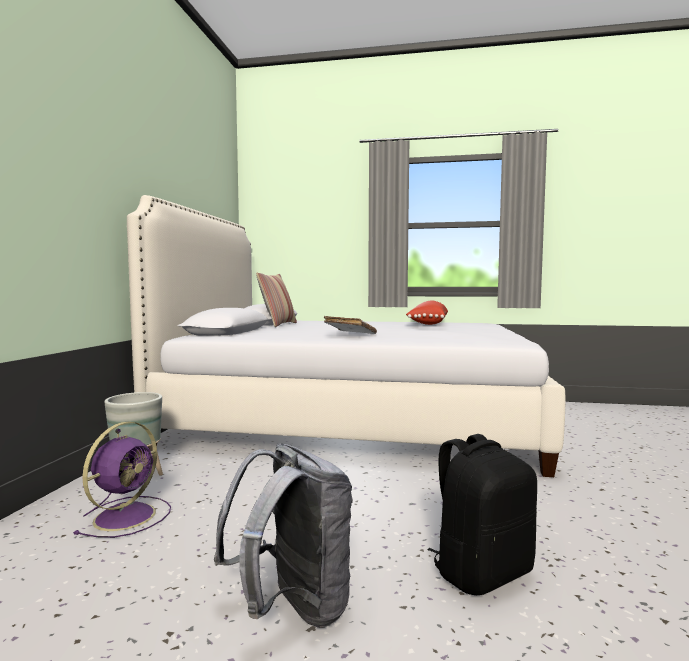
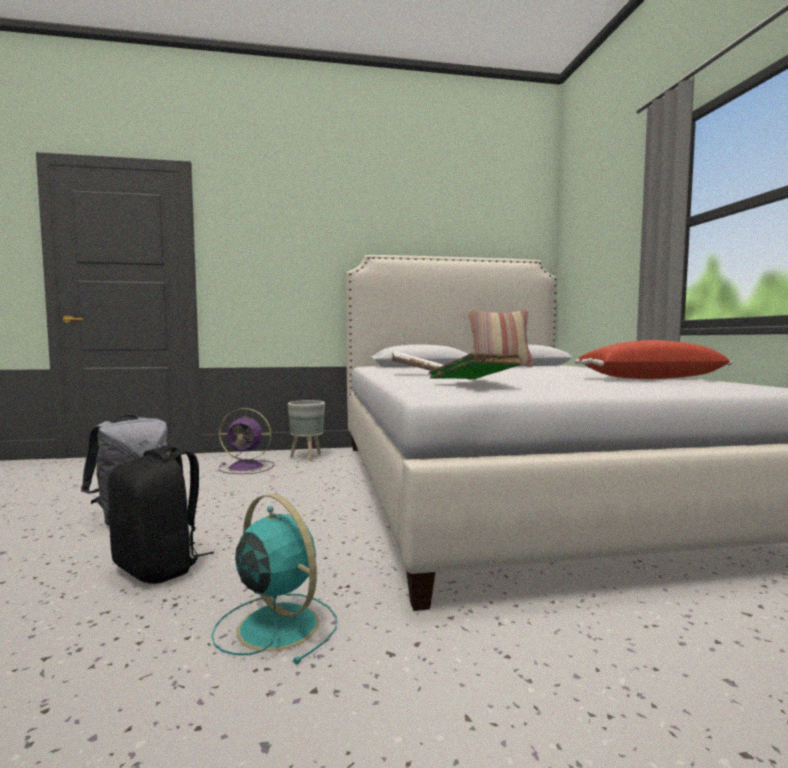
camera: 70 degrees right, 0 degrees up
none -> turquoise fan [211,494,337,664]
none -> green book [429,353,522,379]

